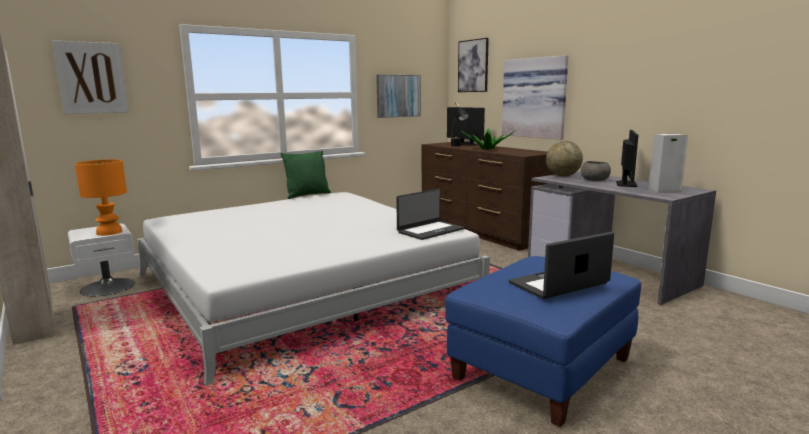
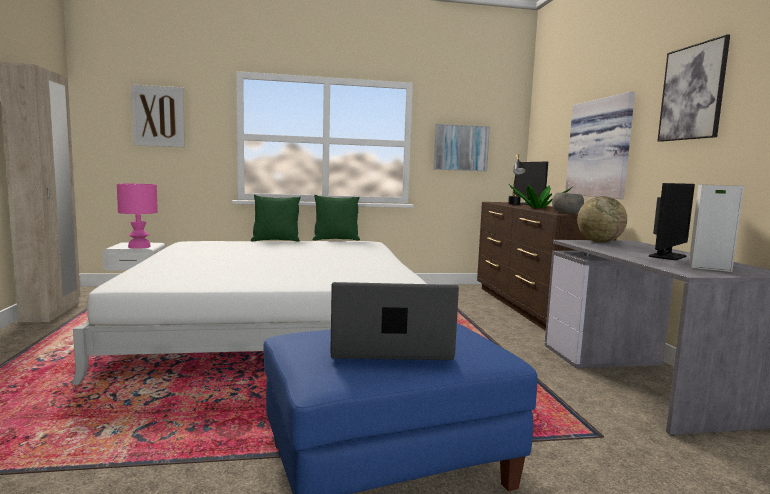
camera: 25 degrees right, 5 degrees down
orange table lamp [75,159,127,236] -> pink table lamp [117,184,158,249]
laptop [396,189,464,240] -> none
picture [458,38,489,92] -> picture moved to [658,34,730,142]
grey bowl [581,161,611,181] -> grey bowl moved to [552,193,584,214]
none -> green pillow [251,195,301,241]

